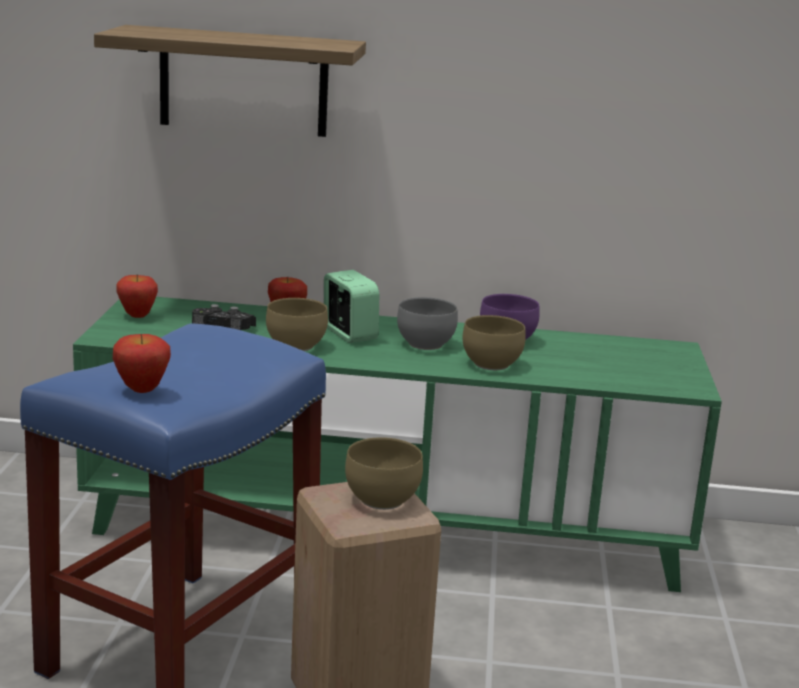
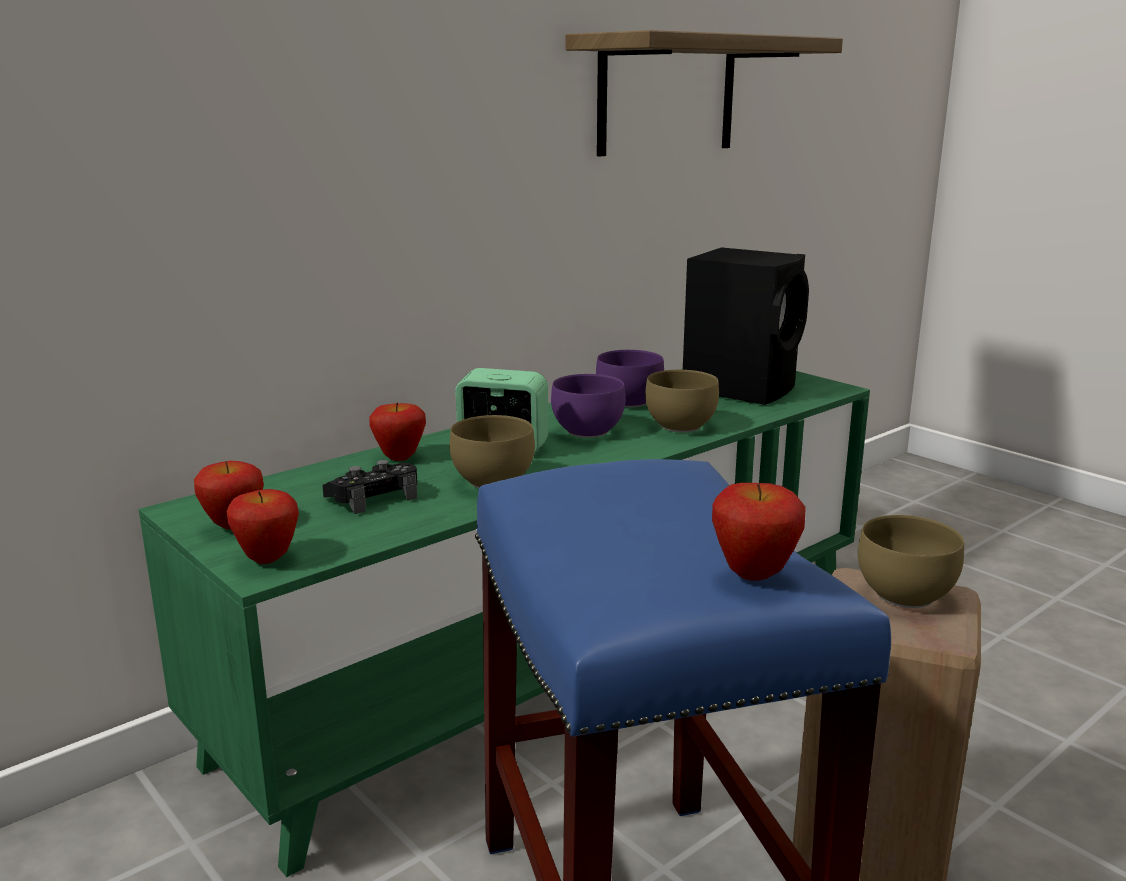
camera: 45 degrees left, 0 degrees up
shelf [94,25,366,137] -> shelf moved to [566,30,843,156]
grey bowl [397,297,458,350] -> purple bowl [551,374,625,438]
none -> apple [227,489,299,564]
none -> black speaker [683,247,809,405]

